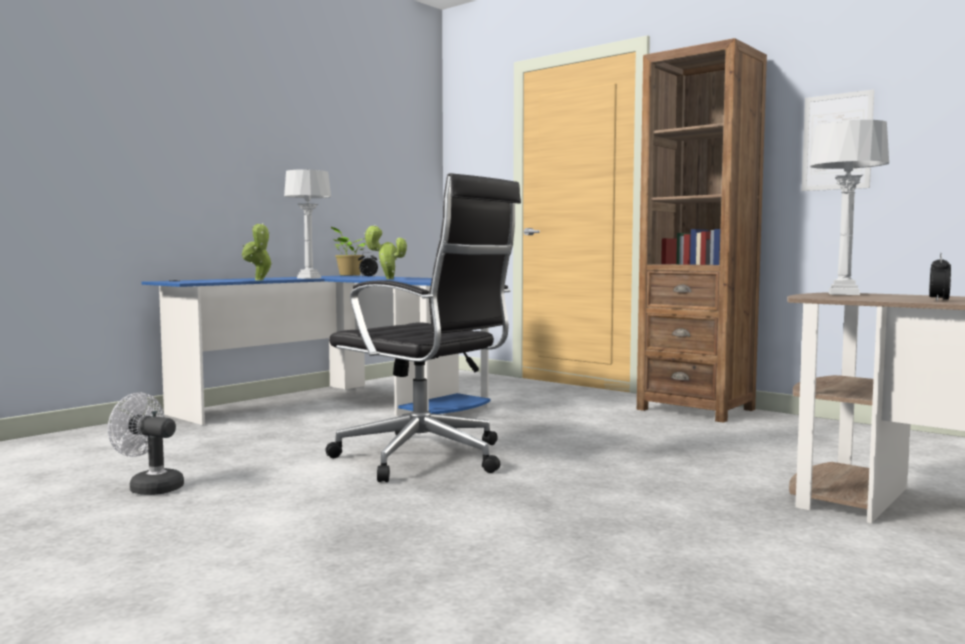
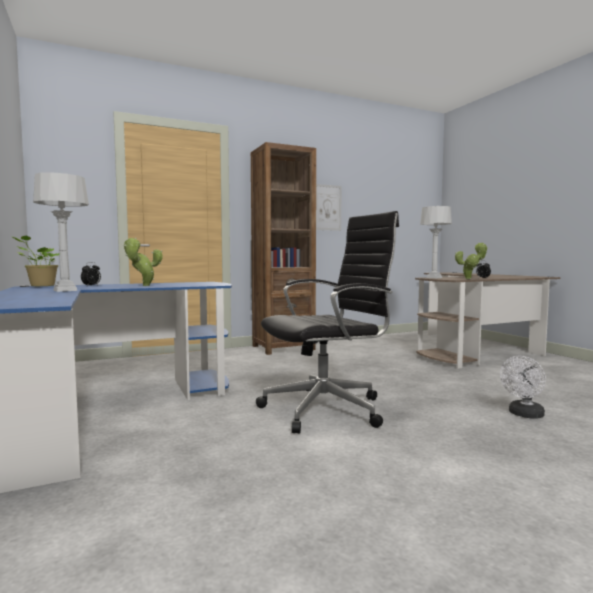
camera: 65 degrees left, 0 degrees up
white fan [108,392,184,495] -> white fan moved to [500,356,546,419]
potted plant [242,223,273,281] -> potted plant moved to [455,242,488,279]

